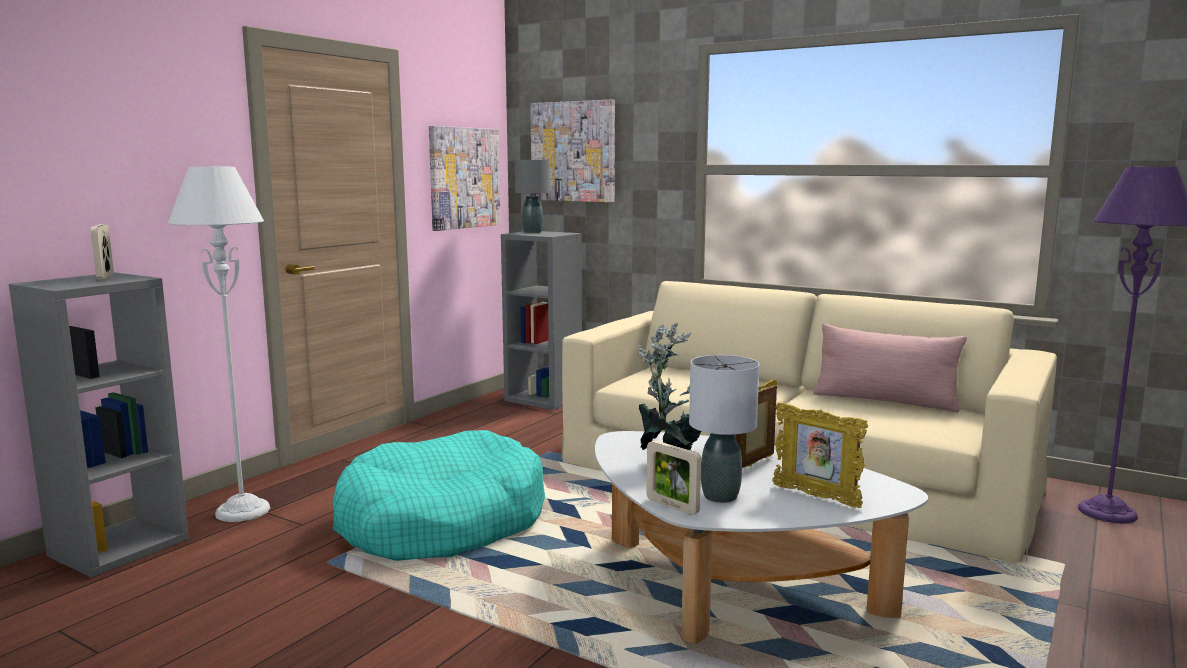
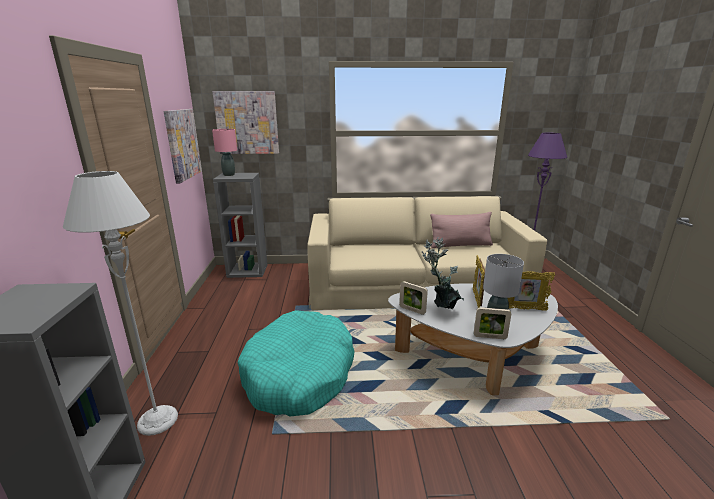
camera: 35 degrees left, 10 degrees up
picture frame [91,224,114,280] -> picture frame moved to [399,281,428,315]
grey table lamp [514,160,549,233] -> pink table lamp [212,129,237,176]

